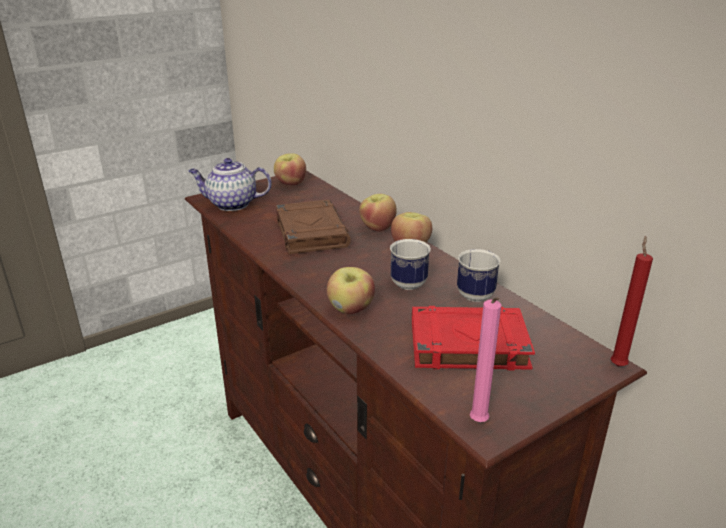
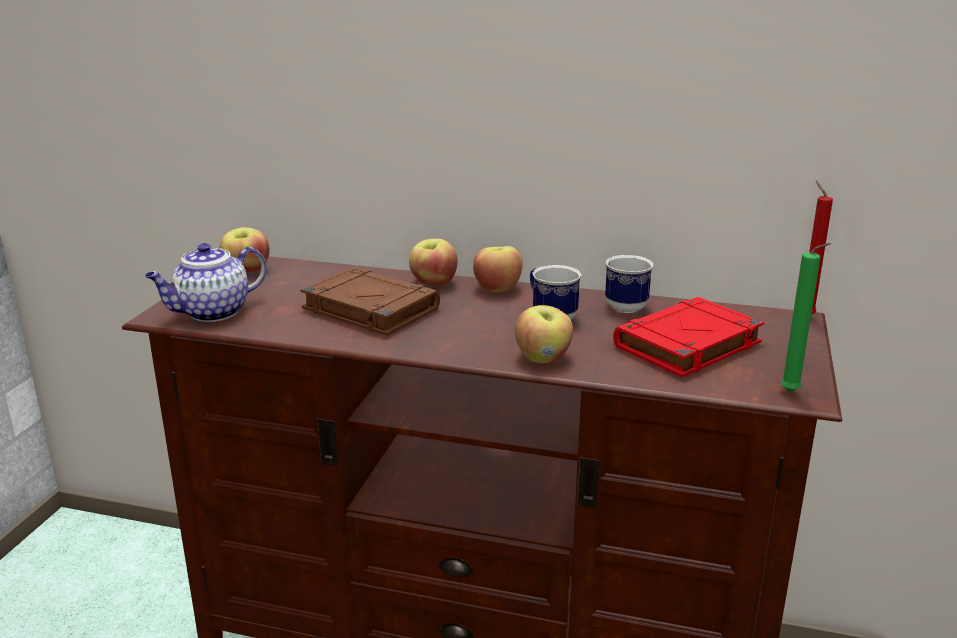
camera: 40 degrees left, 5 degrees down
pink candle [470,297,501,422] -> green candle [781,243,831,392]

